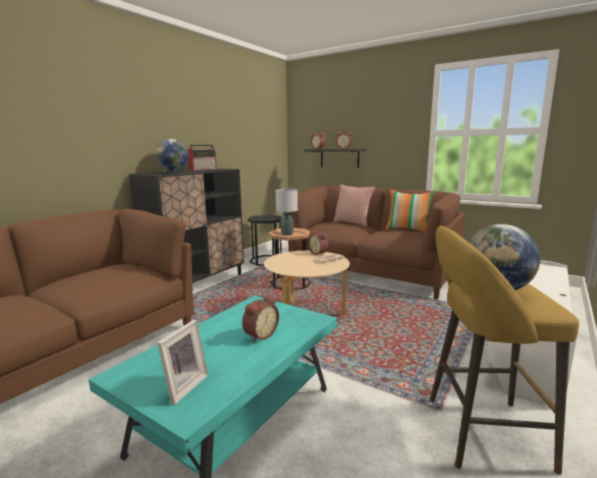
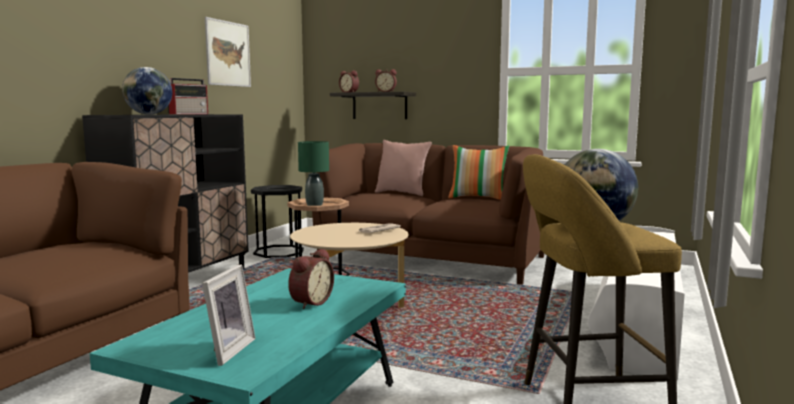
camera: 10 degrees left, 5 degrees down
grey table lamp [276,189,298,236] -> green table lamp [298,141,329,206]
alarm clock [308,230,328,256] -> none
none -> picture [205,17,251,87]

